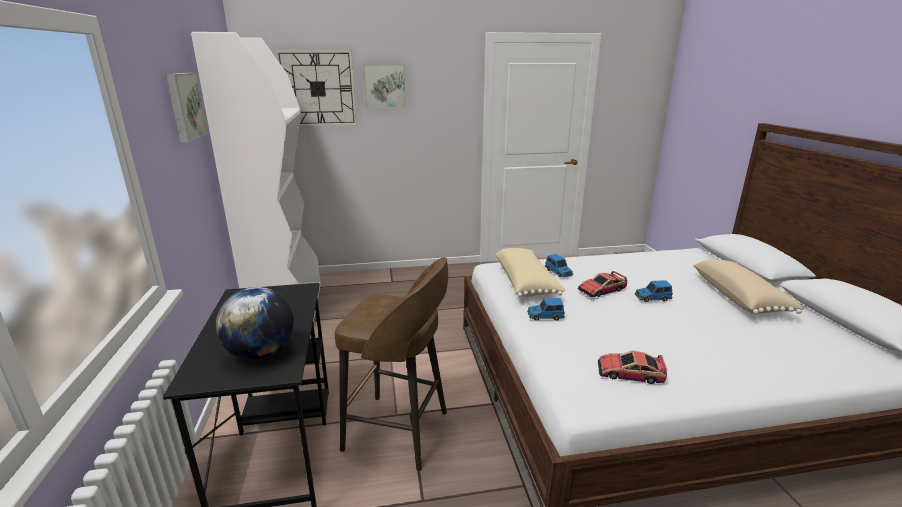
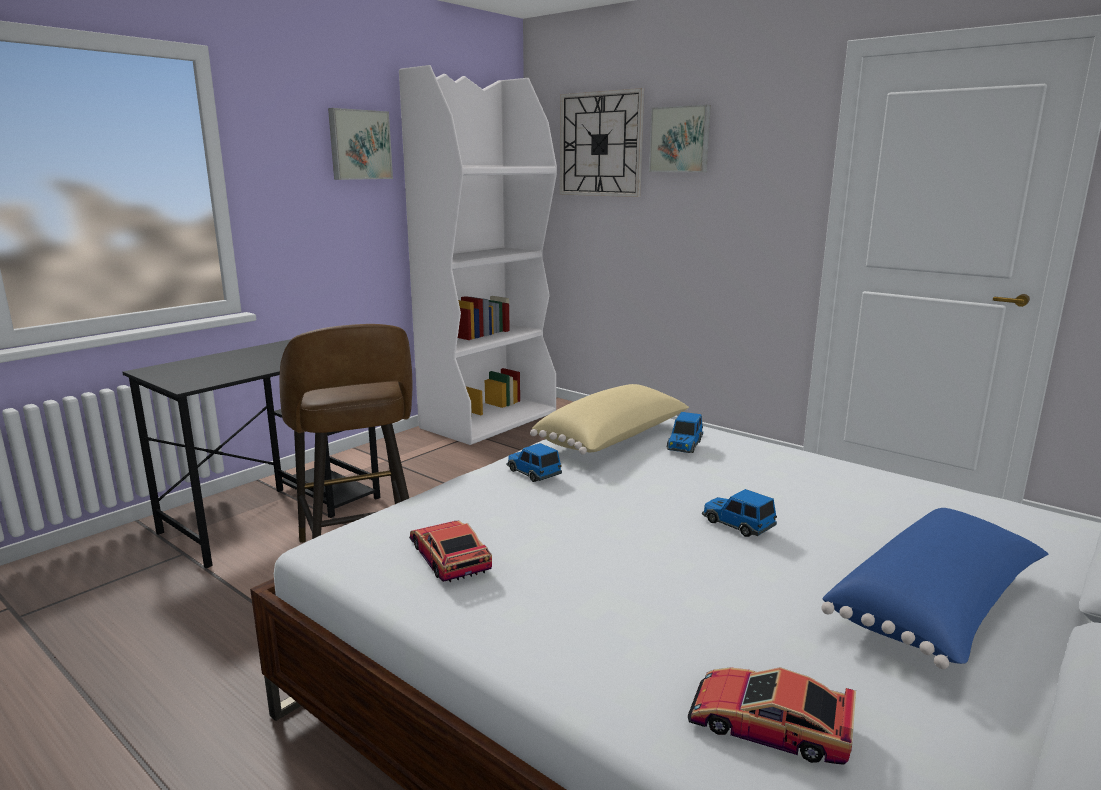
camera: 50 degrees right, 5 degrees down
globe [216,287,294,360] -> none
toy car [578,271,627,297] -> toy car moved to [688,667,856,765]
beige pillow [693,260,804,314] -> blue pillow [822,508,1048,669]

